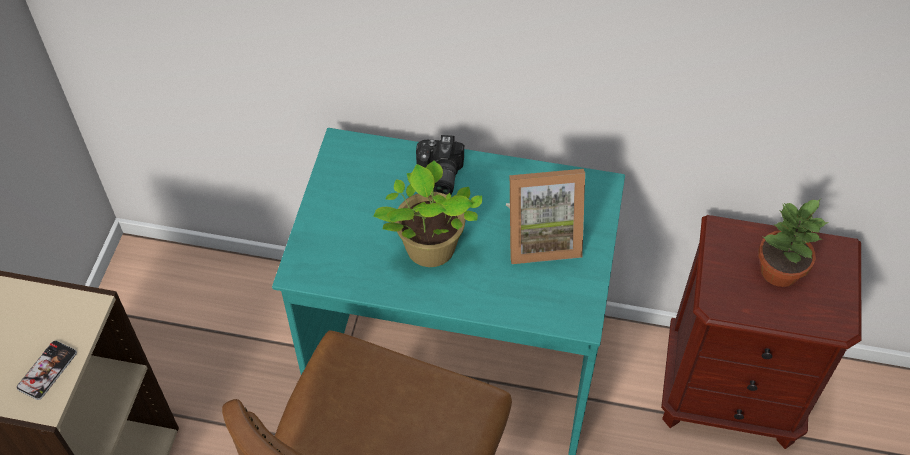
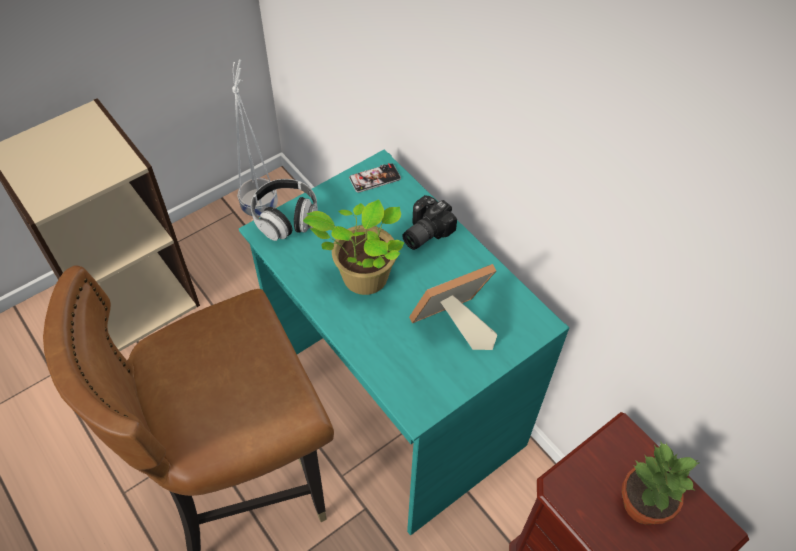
camera: 40 degrees right, 0 degrees up
phone [17,341,77,400] -> phone moved to [349,163,401,193]
picture frame [506,169,585,264] -> picture frame turned 120 degrees clockwise [409,264,497,350]
none -> white planter [232,60,278,217]
none -> headphones [251,179,318,241]

